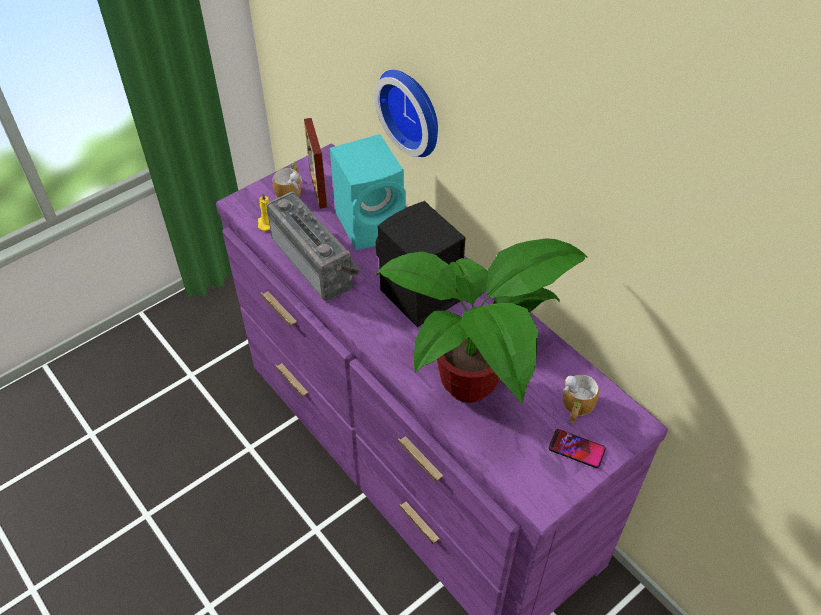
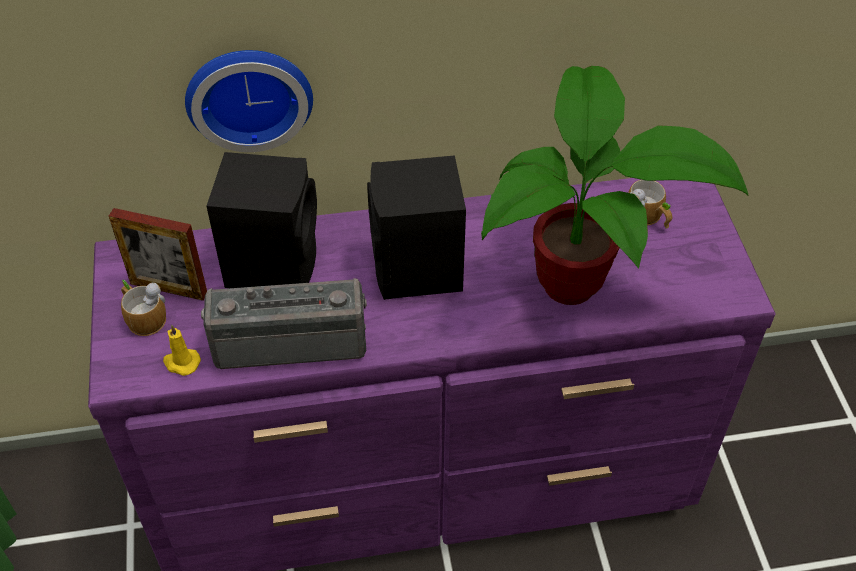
camera: 60 degrees left, 0 degrees up
turquoise speaker [330,134,406,250] -> black speaker [206,152,317,288]
phone [549,429,606,468] -> none

